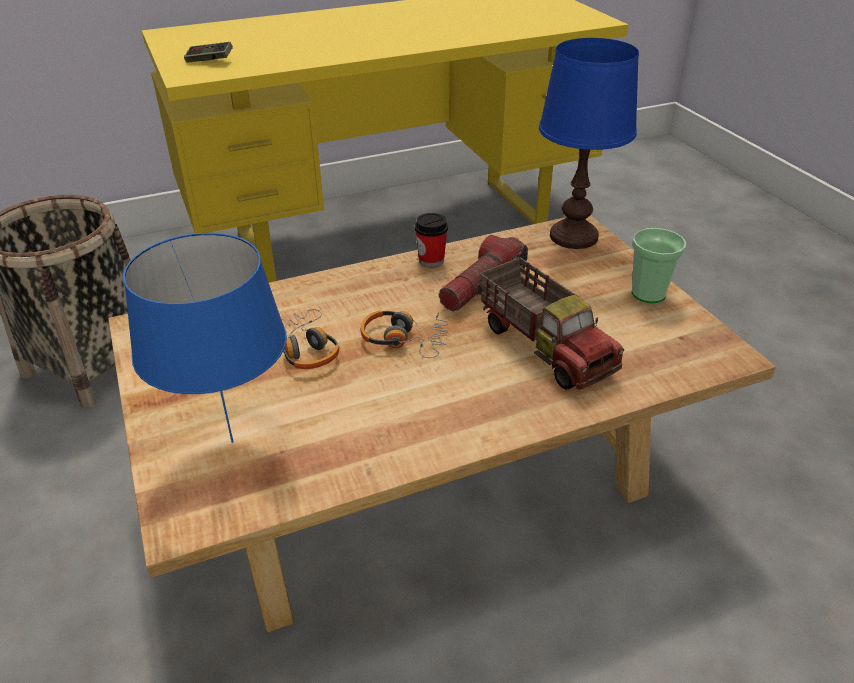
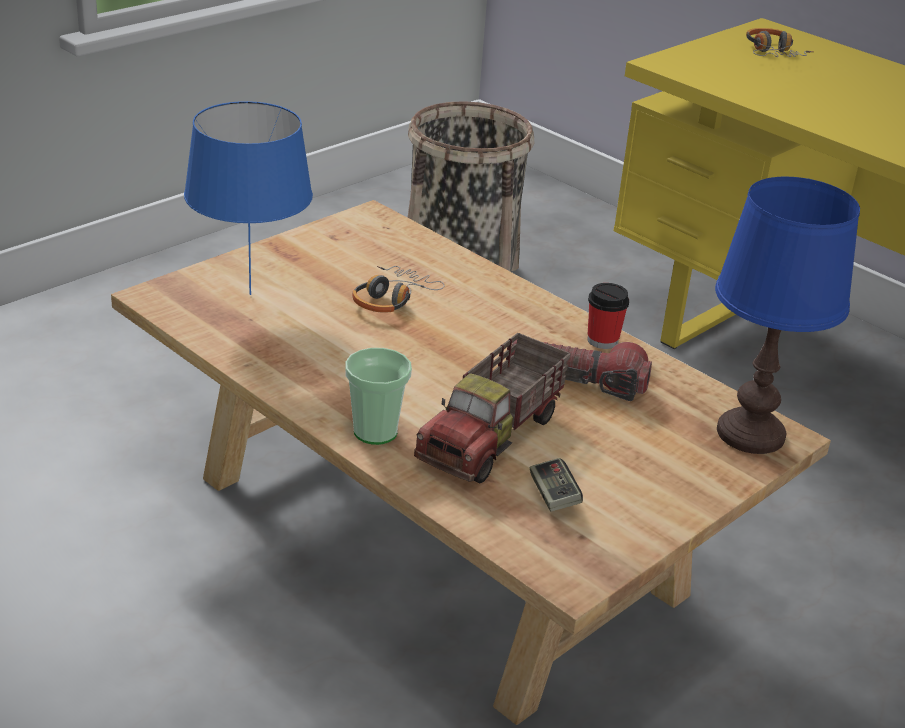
camera: 65 degrees right, 5 degrees down
game controller [184,42,233,63] -> game controller moved to [530,458,583,512]
headphones [361,310,448,358] -> headphones moved to [746,28,814,57]
cup [632,228,686,303] -> cup moved to [345,348,412,445]

